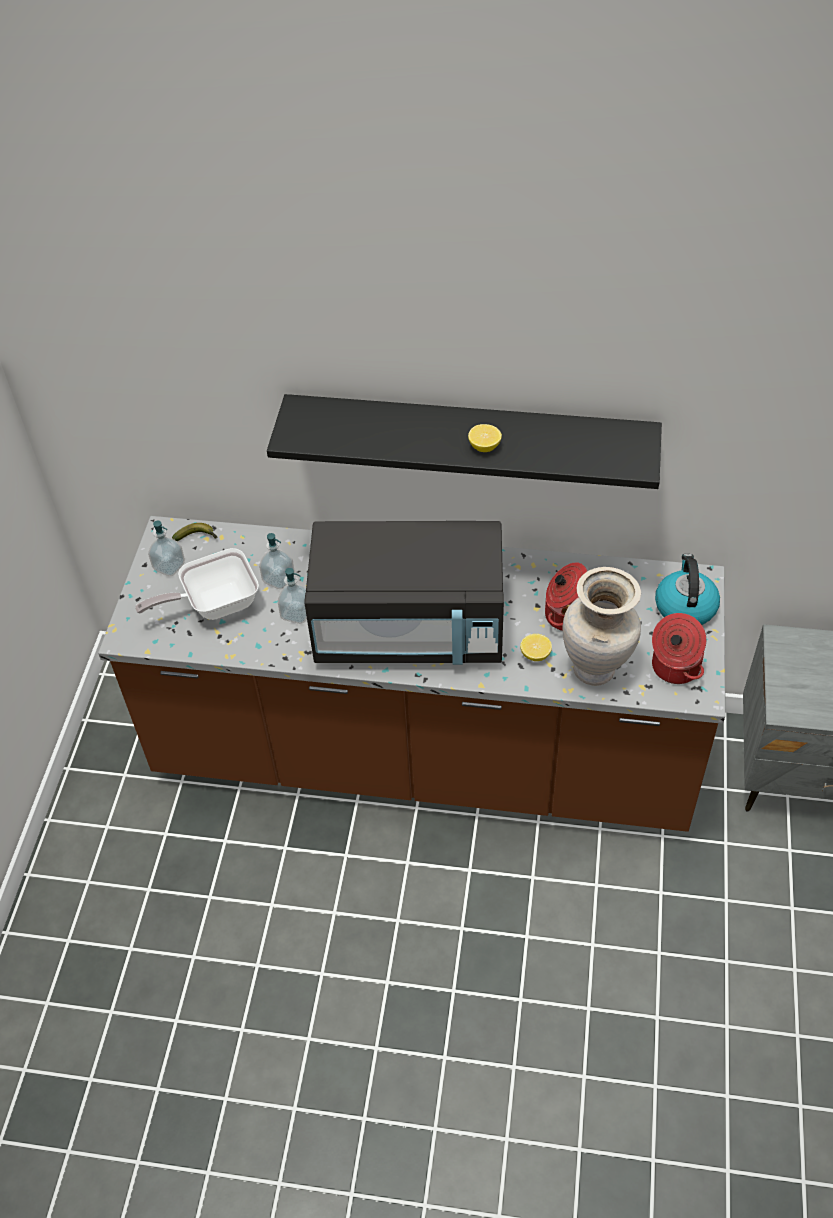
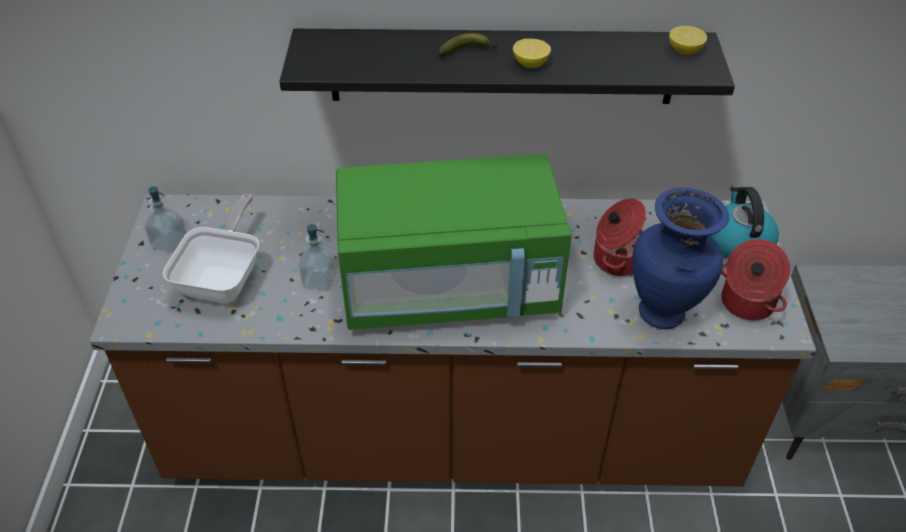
camera: 10 degrees left, 5 degrees down
frying pan [135,548,259,620] -> frying pan turned 135 degrees clockwise [163,194,259,303]
banana [172,523,218,541] -> banana moved to [438,33,498,56]
soap dispenser [259,533,295,589] -> none
black microwave [304,521,504,665] -> green microwave [336,154,572,330]
lemon [520,634,552,661] -> lemon moved to [669,26,707,55]
beige vase [562,567,641,686] -> blue vase [632,188,730,330]

